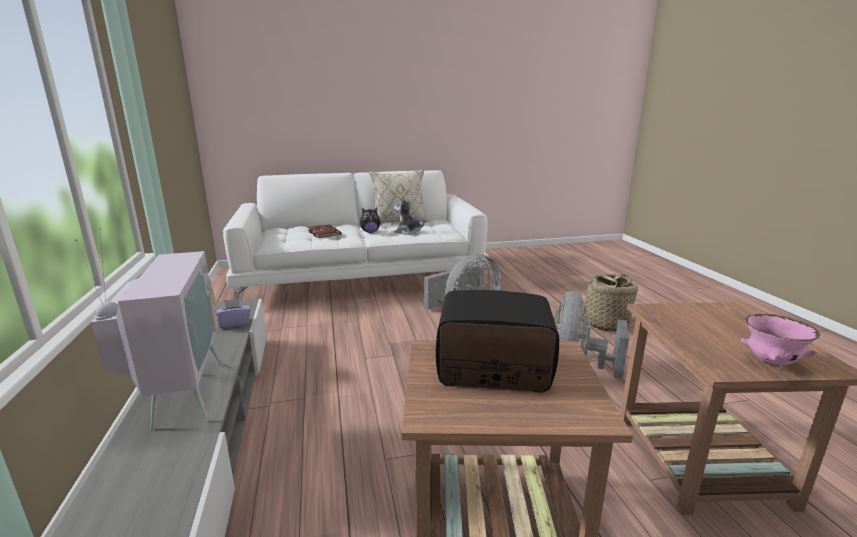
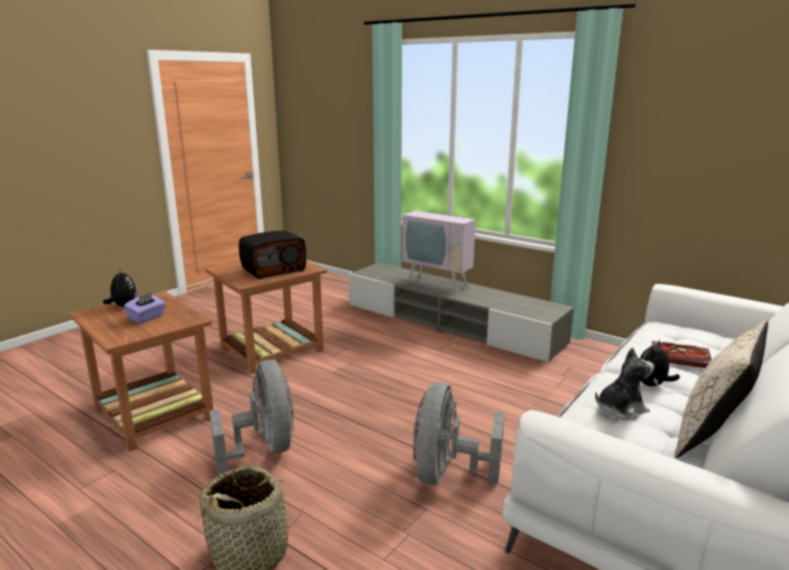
camera: 140 degrees right, 0 degrees up
purple tissue box [217,298,251,329] -> purple tissue box moved to [124,292,166,324]
pink bowl [741,314,820,366] -> plush toy [103,268,137,307]

